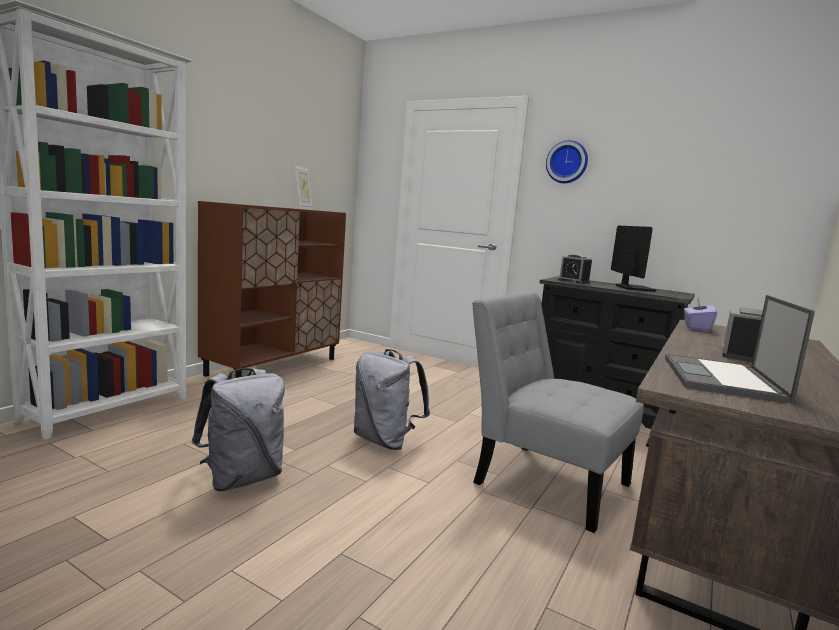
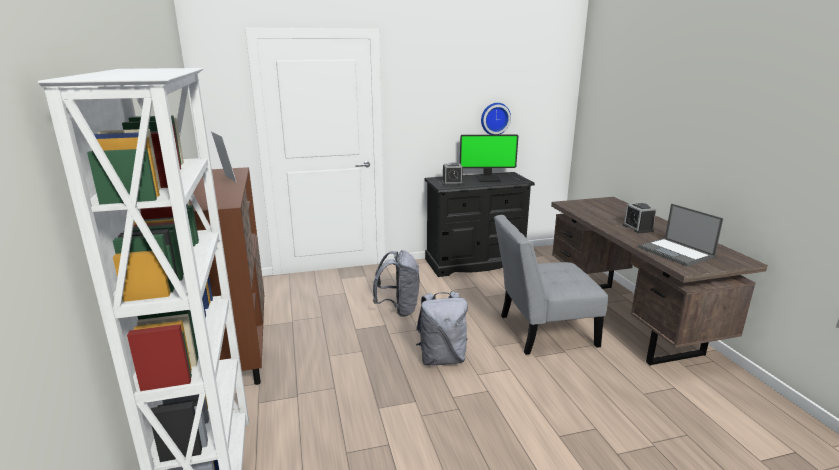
camera: 45 degrees left, 10 degrees up
grey backpack [191,368,285,491] -> grey backpack moved to [373,250,420,317]
wall clock [546,140,588,183] -> wall clock moved to [481,103,511,135]
monitor [611,226,657,292] -> monitor turned 135 degrees clockwise [460,135,518,182]
purple tissue box [684,297,717,332] -> none

